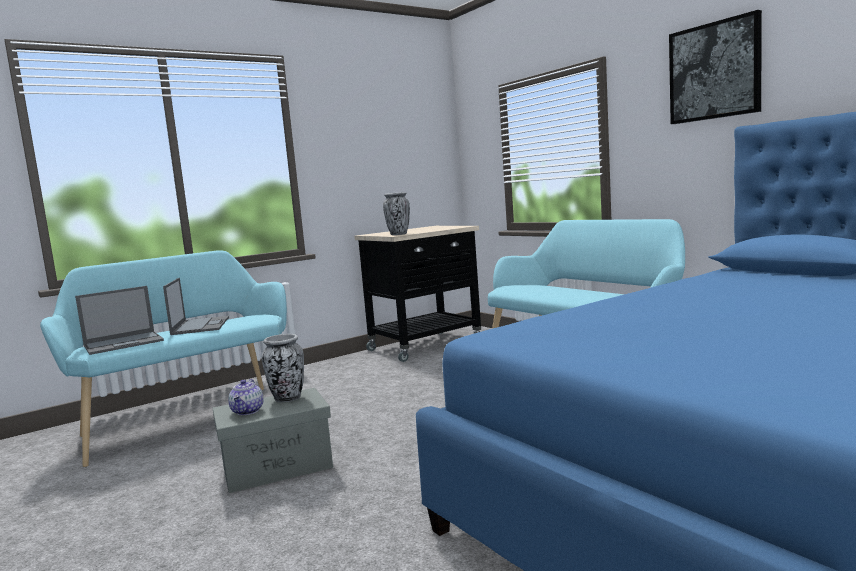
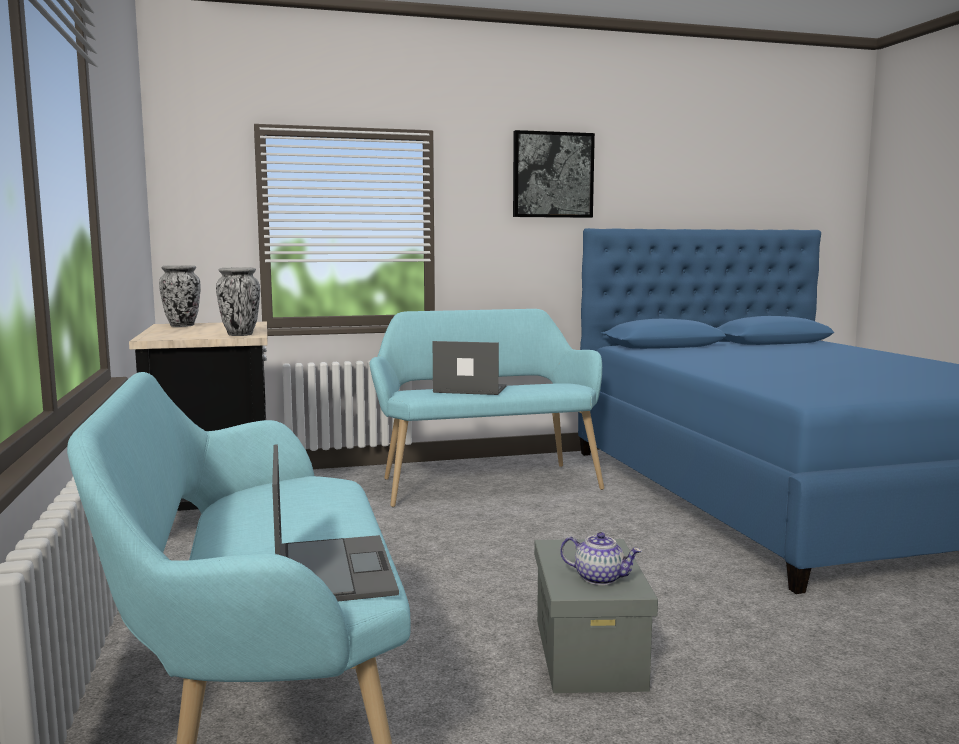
camera: 70 degrees left, 0 degrees up
laptop [163,278,229,335] -> laptop moved to [433,341,506,395]
vase [262,334,304,402] -> vase moved to [159,265,201,327]

